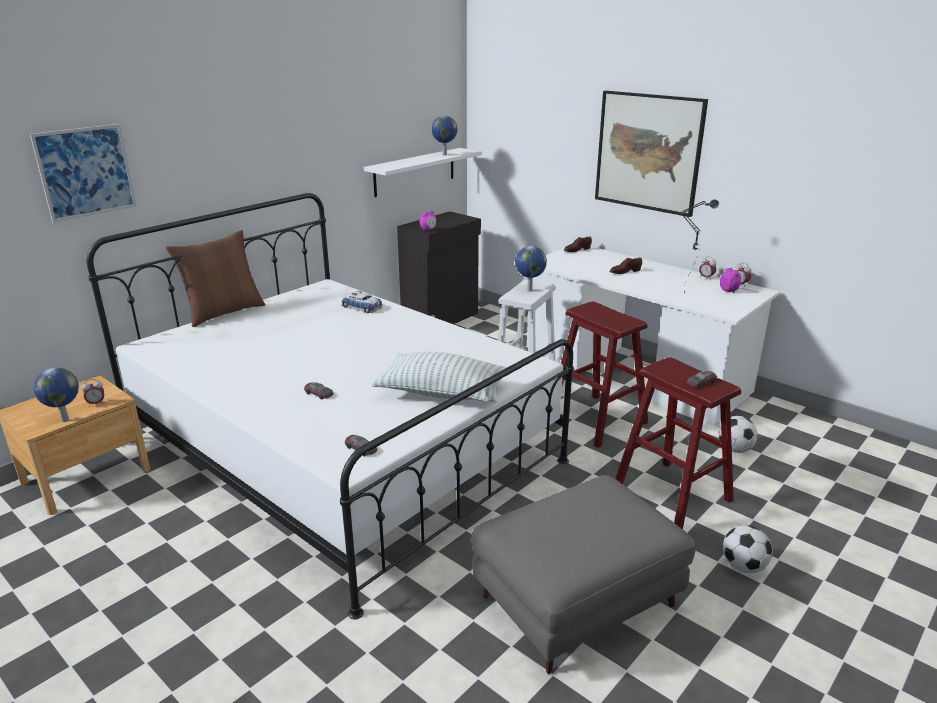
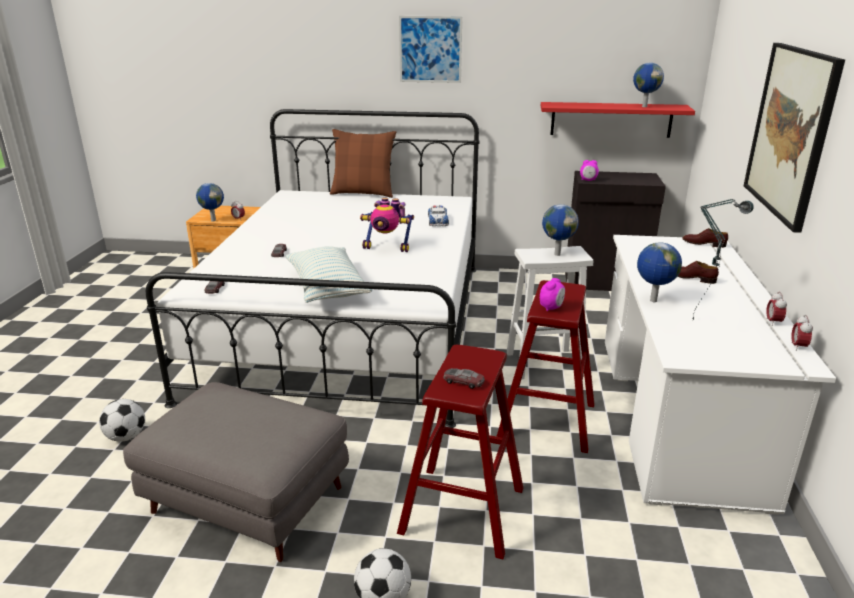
camera: 55 degrees right, 0 degrees up
picture [30,124,137,223] -> picture moved to [399,16,462,83]
white shelf [364,148,482,197] -> red shelf [541,102,695,138]
football [719,416,758,453] -> football moved to [99,399,145,442]
alarm clock [720,268,741,293] -> alarm clock moved to [540,278,565,311]
none -> toy robot [360,198,414,252]
none -> globe [637,242,682,302]

